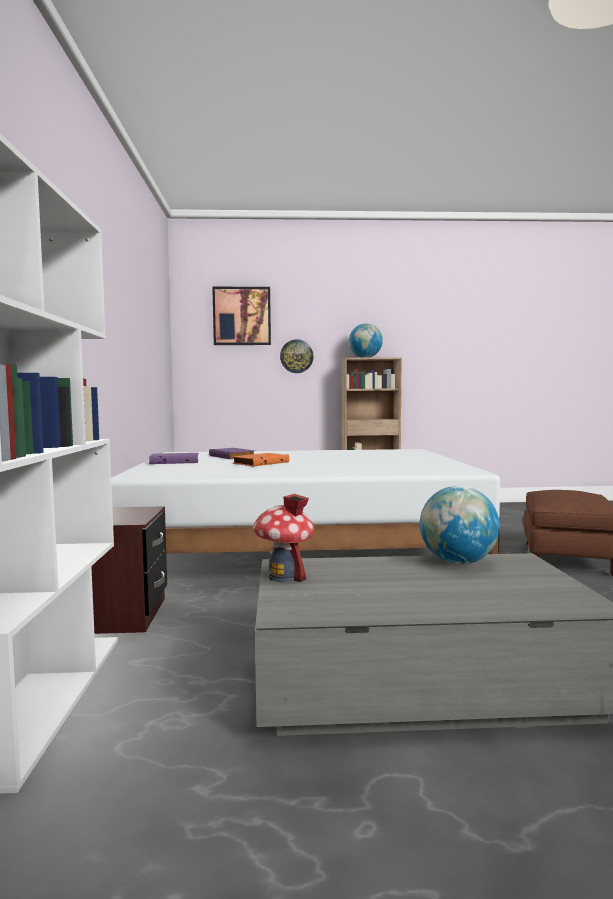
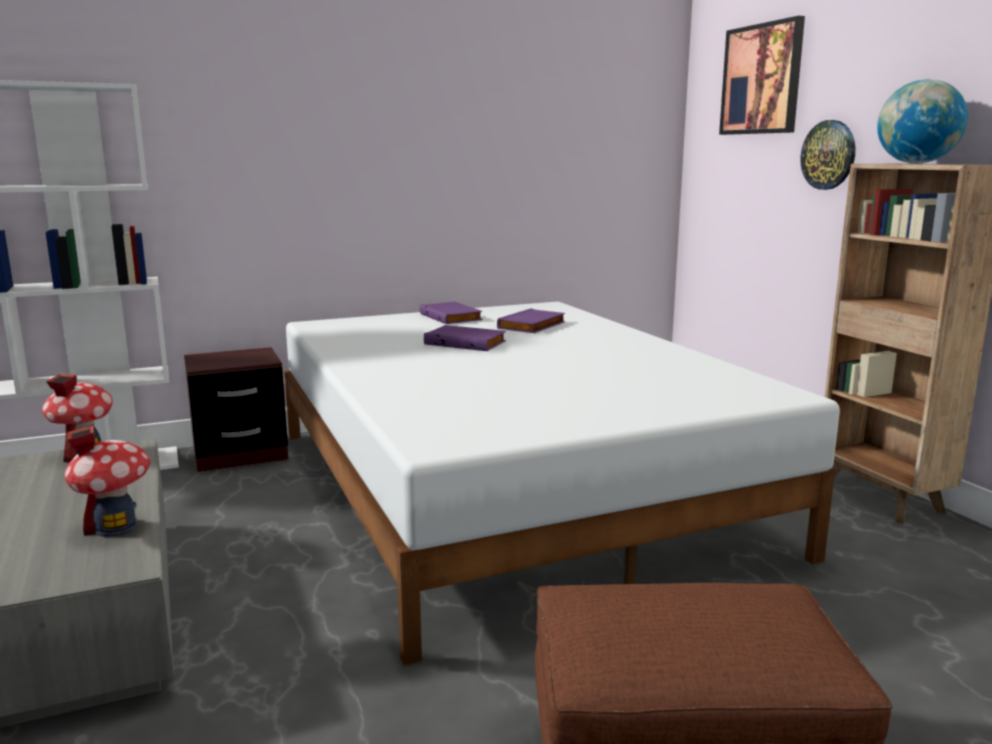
camera: 70 degrees right, 10 degrees up
orange book [232,453,289,466] -> purple book [424,325,506,351]
globe [420,486,500,564] -> toy house [64,426,151,537]

